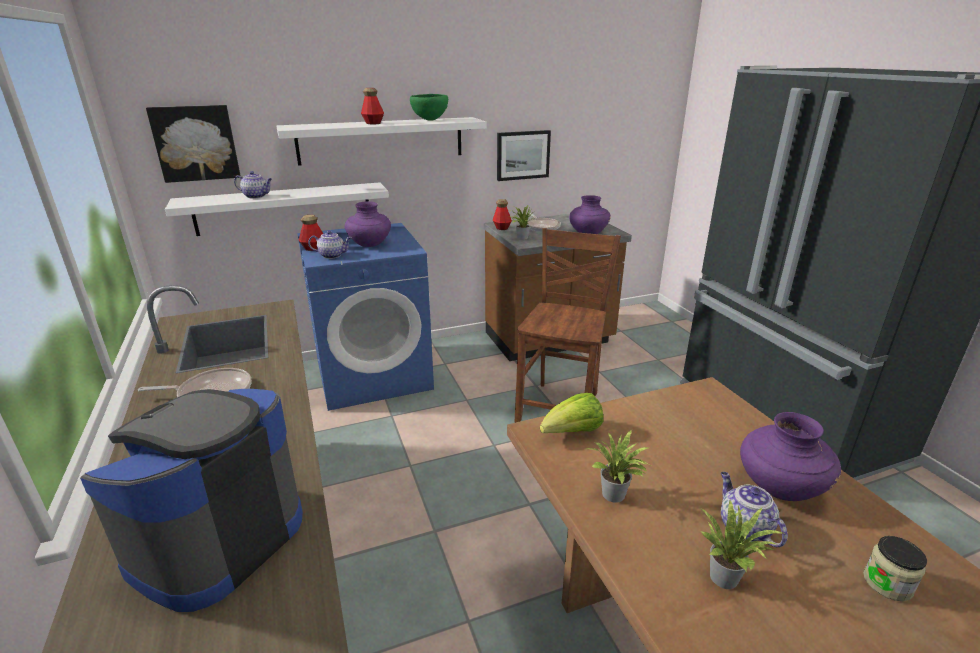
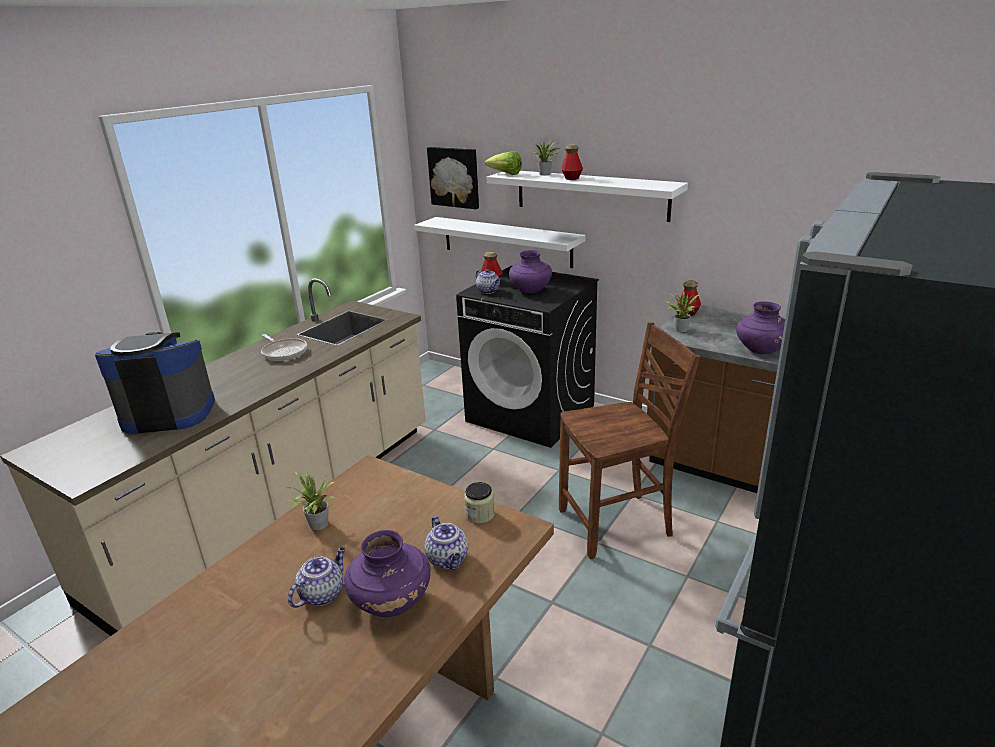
camera: 55 degrees right, 0 degrees up
teapot [234,171,272,198] -> teapot moved to [424,516,468,569]
blue washing machine [297,223,434,411] -> black washing machine [456,265,599,448]
green bowl [410,94,448,121] -> none
picture [497,130,551,181] -> none
frying pan [527,213,561,232] -> none
lettuce [540,393,603,433] -> lettuce moved to [485,151,522,175]
potted plant [702,500,783,589] -> potted plant moved to [533,139,560,176]
jar [863,536,927,601] -> jar moved to [464,482,495,524]

